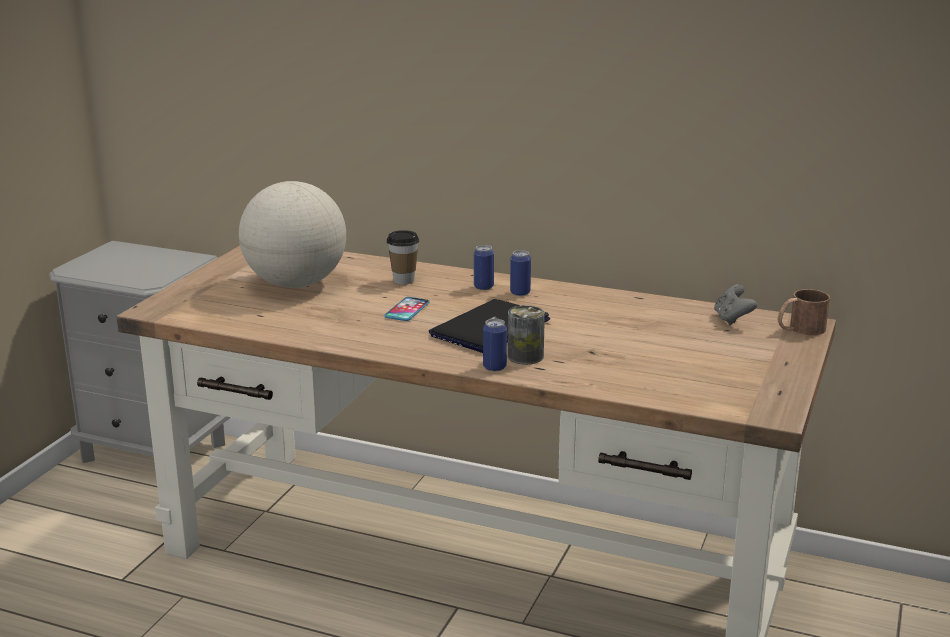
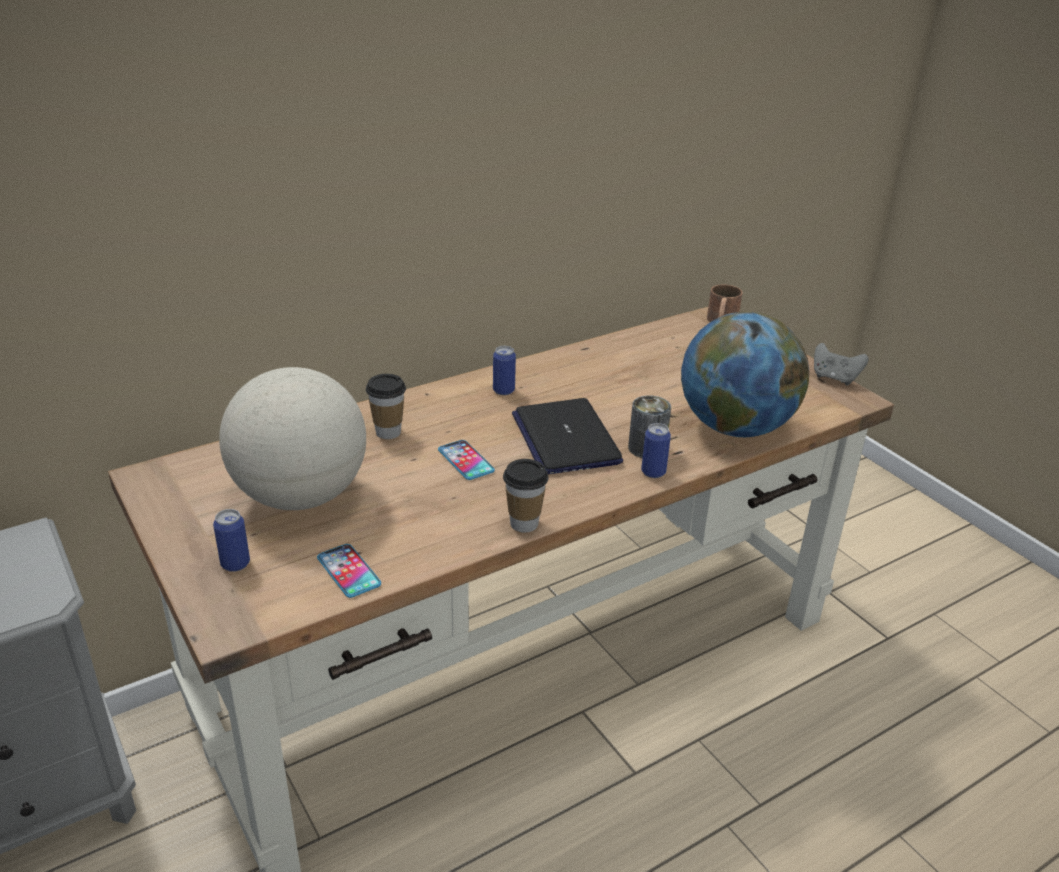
camera: 55 degrees left, 10 degrees up
can [474,245,494,290] -> can moved to [213,509,250,572]
grey game controller [714,284,757,325] -> grey game controller moved to [814,343,868,385]
none -> phone [317,544,381,598]
none -> cup [503,459,549,533]
none -> globe [681,312,809,437]

